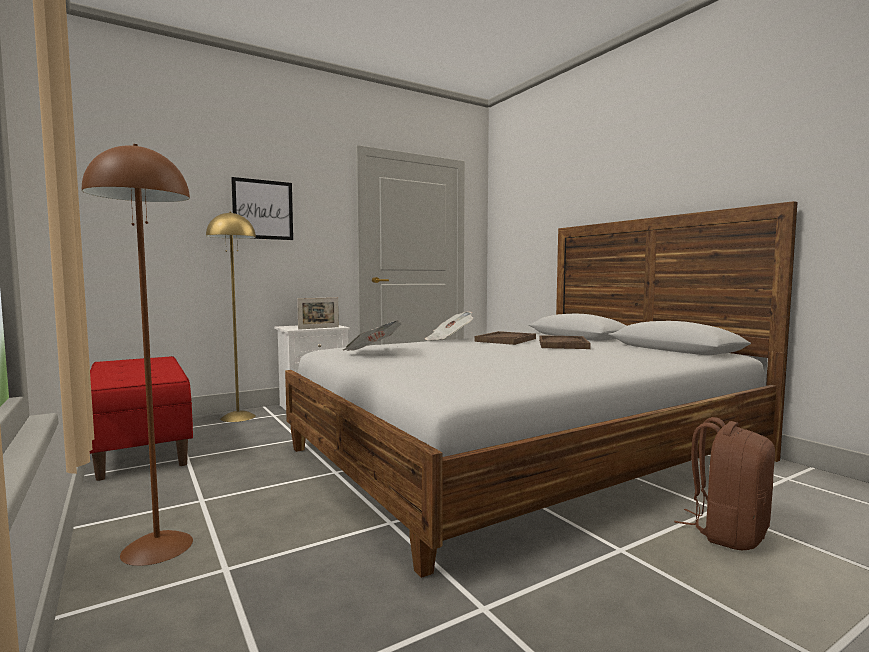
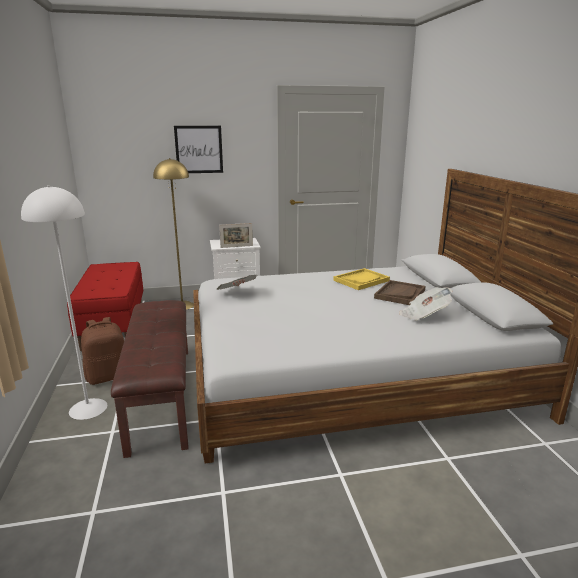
camera: 20 degrees right, 15 degrees up
brown floor lamp [82,144,193,566] -> white floor lamp [21,185,107,420]
newspaper [425,312,473,340] -> newspaper moved to [399,287,453,321]
brown tray [475,331,536,345] -> yellow tray [333,268,390,290]
brown backpack [674,417,775,550] -> brown backpack moved to [81,317,124,385]
none -> brown bench [111,300,188,458]

